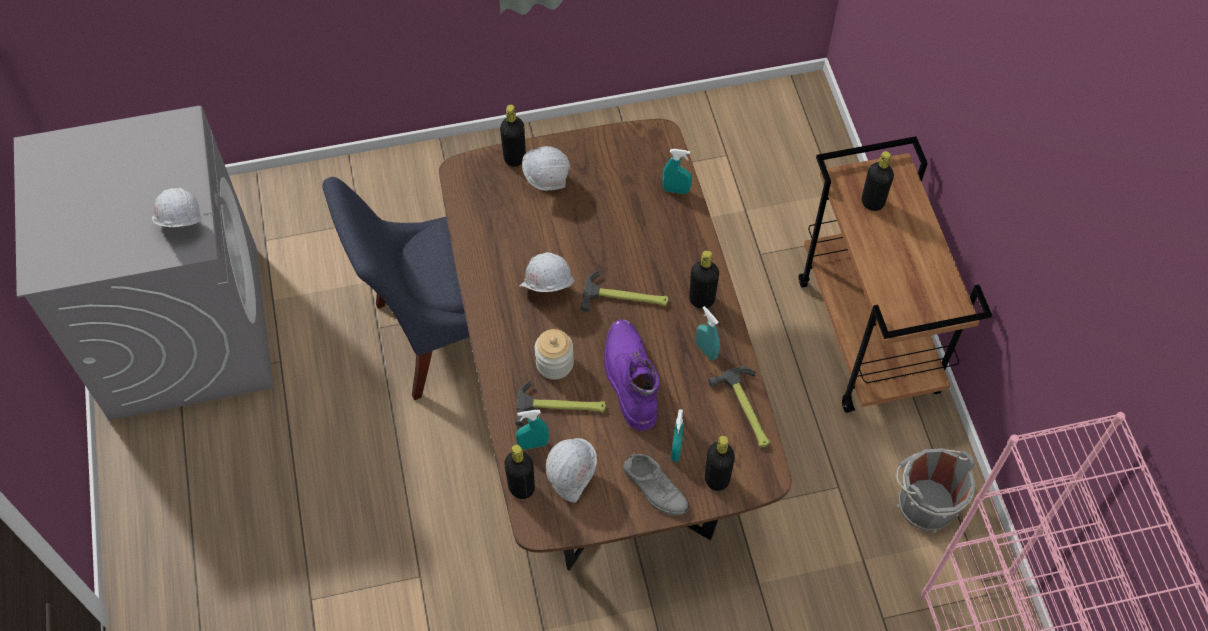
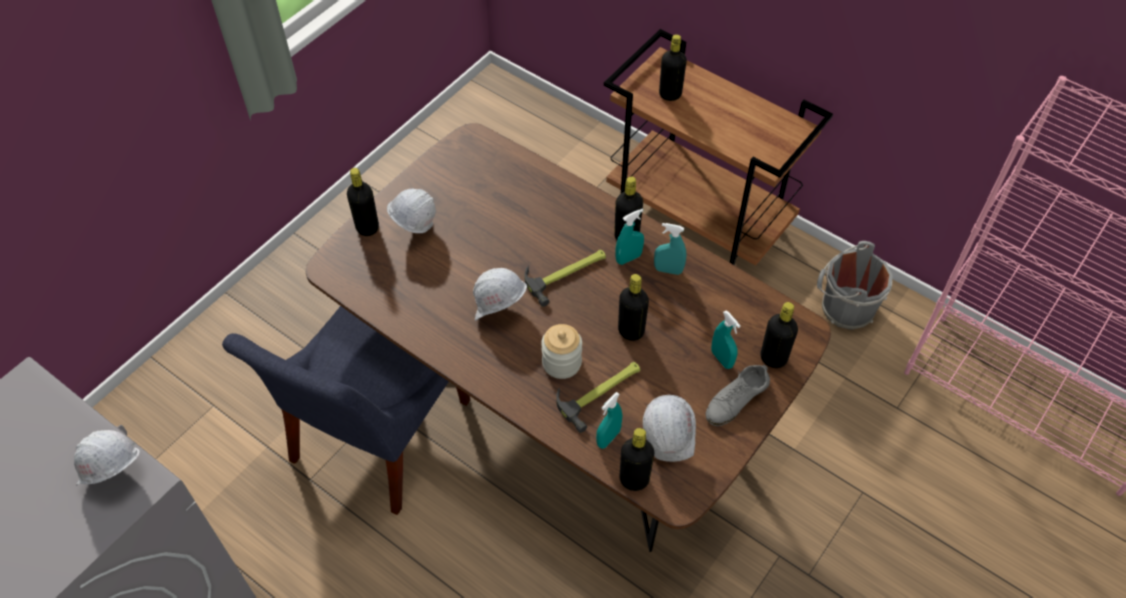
camera: 40 degrees left, 5 degrees down
purple boot [604,319,660,431] -> black bottle [618,274,649,341]
grey shoe [623,453,689,515] -> grey shoe turned 135 degrees clockwise [706,364,770,426]
turquoise spray bottle [662,149,692,194] -> turquoise spray bottle moved to [615,209,644,265]
hammer [708,367,770,447] -> none

